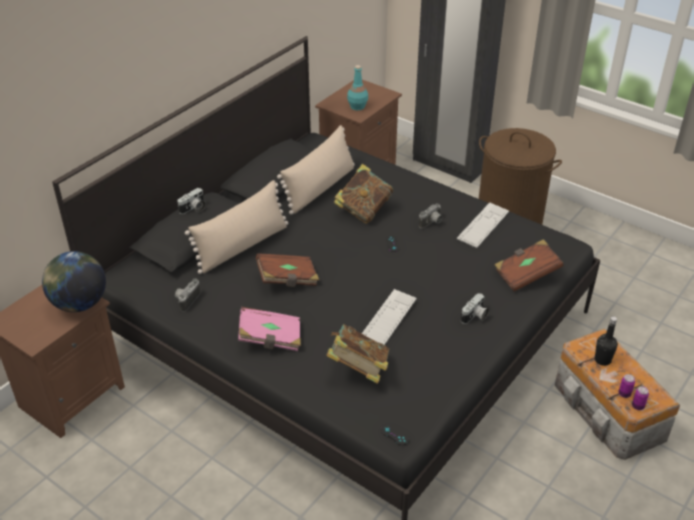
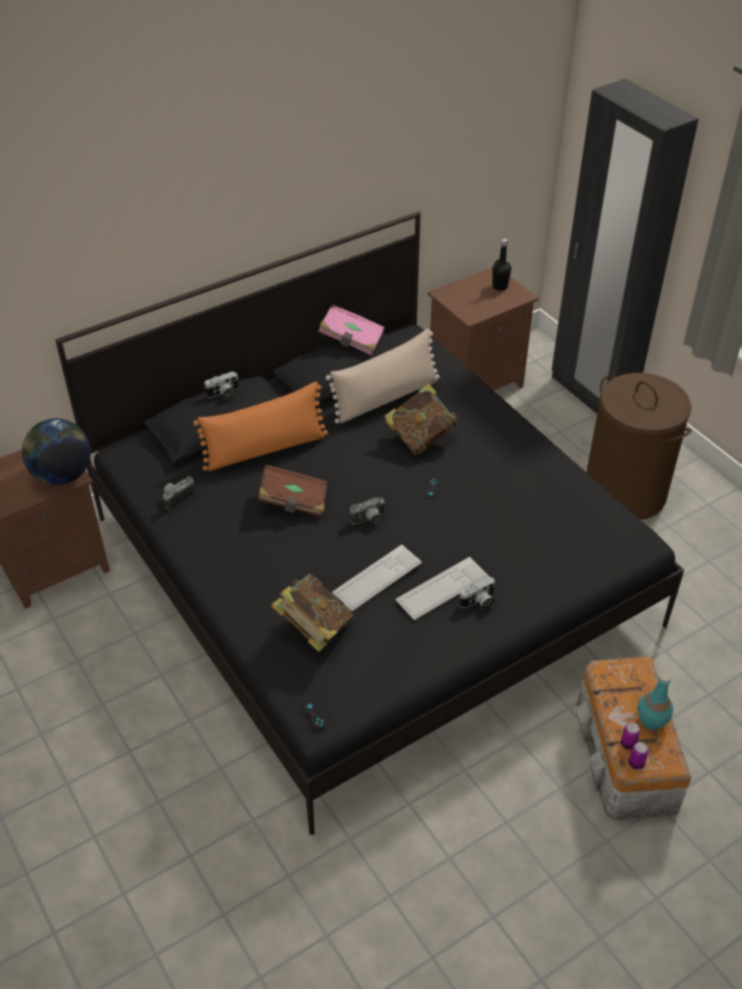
camera: 20 degrees right, 5 degrees up
beige pillow [185,180,288,274] -> orange pillow [193,382,328,471]
pink book [238,307,301,351] -> pink book moved to [318,304,385,355]
turquoise bottle [347,65,368,110] -> turquoise bottle moved to [637,674,673,730]
camera [419,203,443,229] -> camera moved to [350,497,386,525]
keyboard [457,203,509,248] -> keyboard moved to [396,557,488,620]
brown book [494,239,564,291] -> none
black bottle [595,317,618,366] -> black bottle moved to [492,239,511,291]

